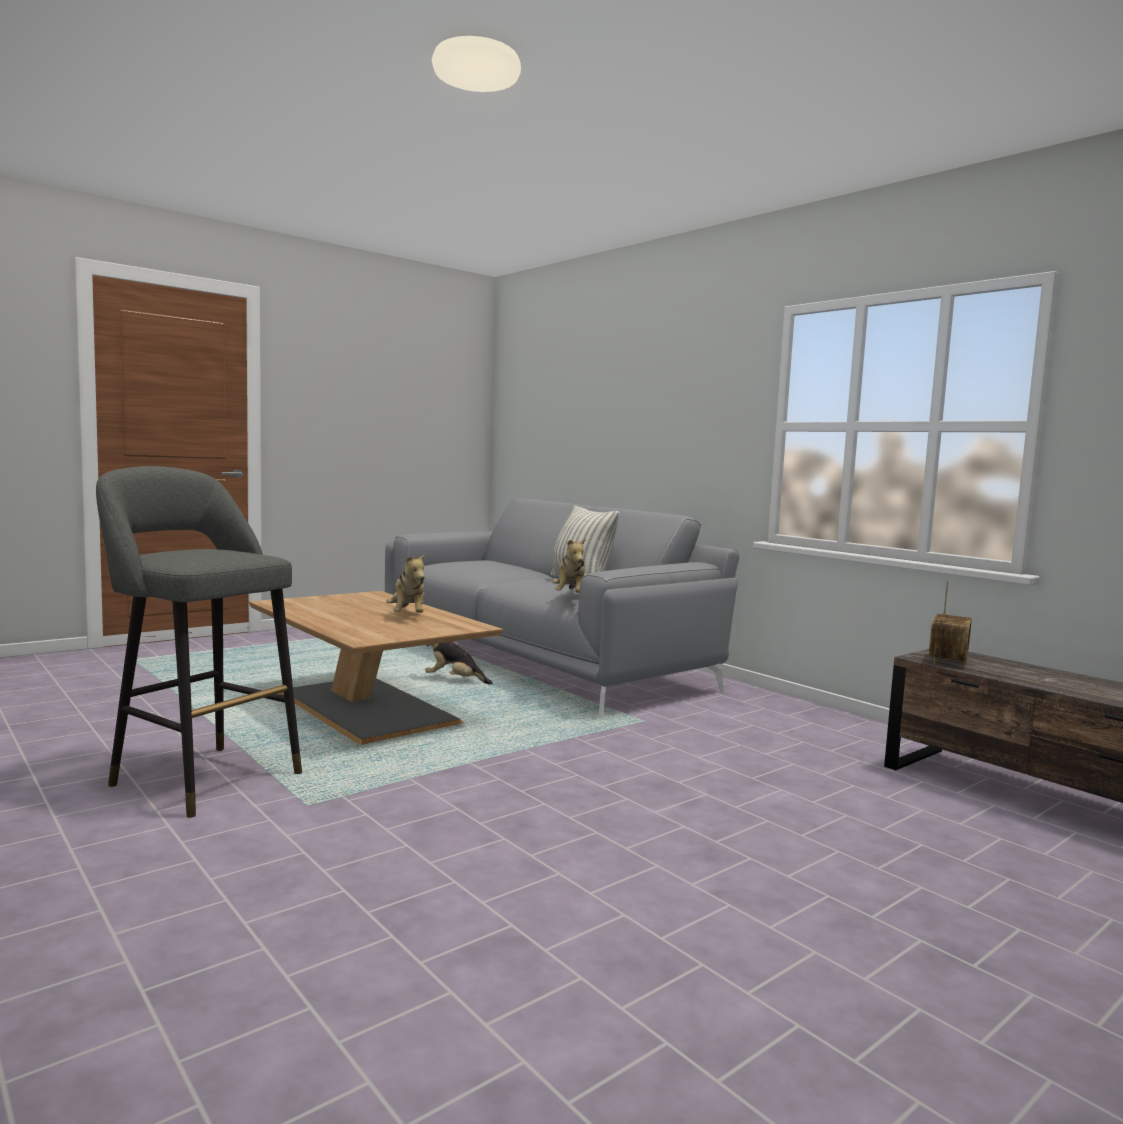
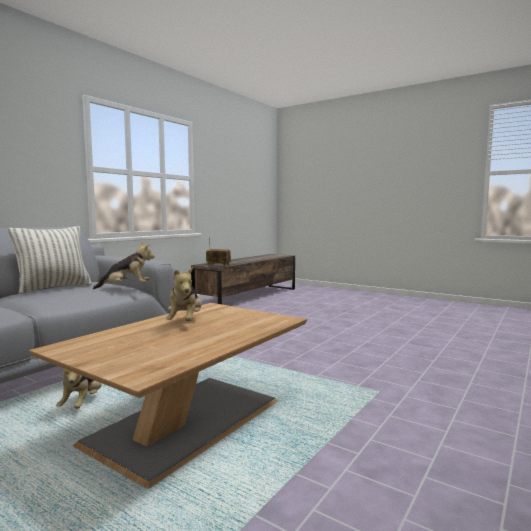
camera: 105 degrees left, 0 degrees up
grey stool [96,466,302,818] -> none
plush toy [386,553,425,613] -> plush toy turned 120 degrees clockwise [166,267,202,321]

